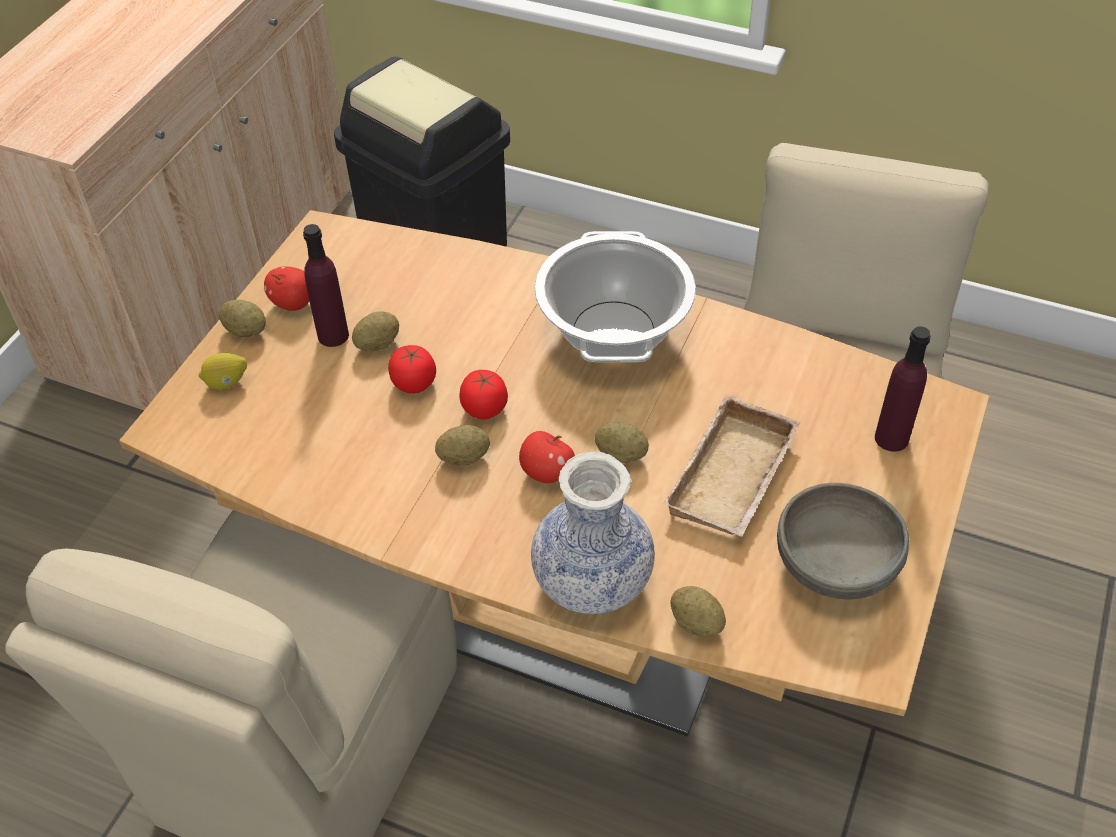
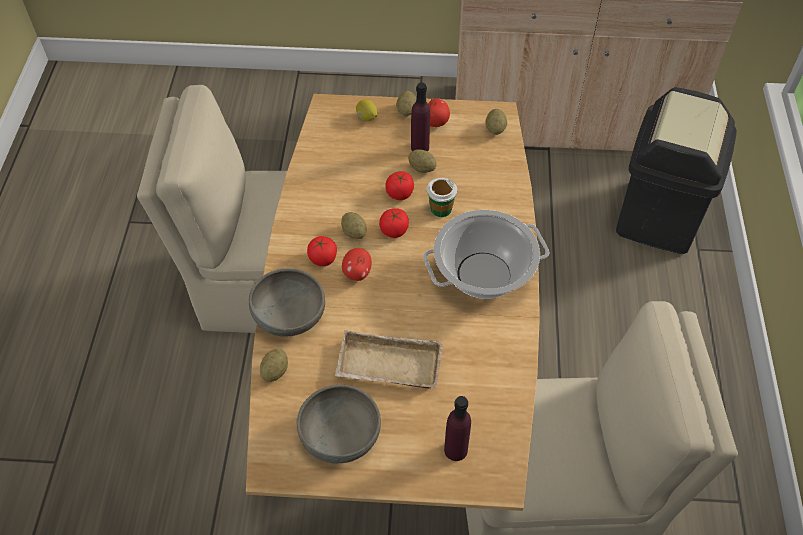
camera: 70 degrees right, 5 degrees up
vase [531,451,655,614] -> grey bowl [249,268,325,337]
potato [595,422,649,463] -> potato moved to [485,109,507,135]
none -> tomato [307,236,337,266]
none -> cup [427,178,457,217]

